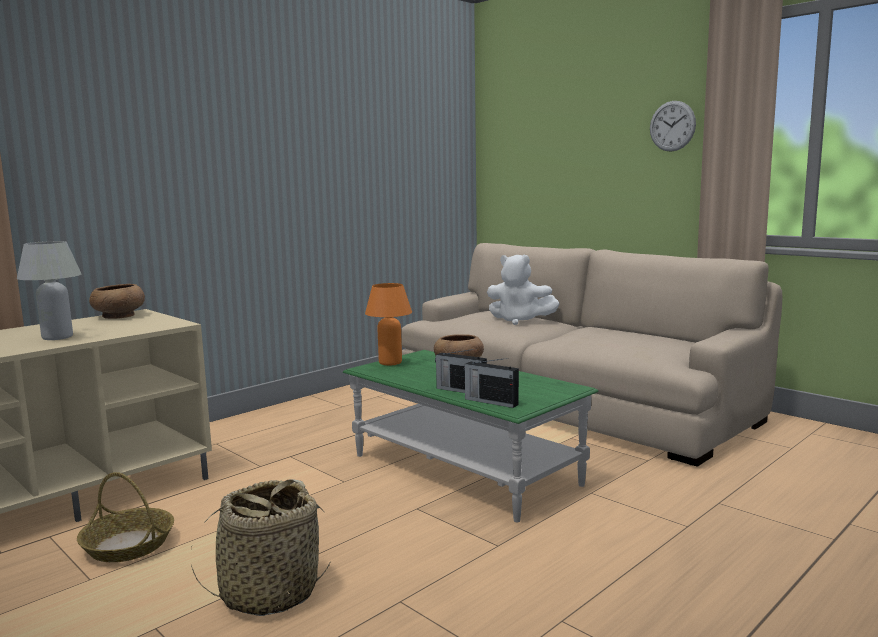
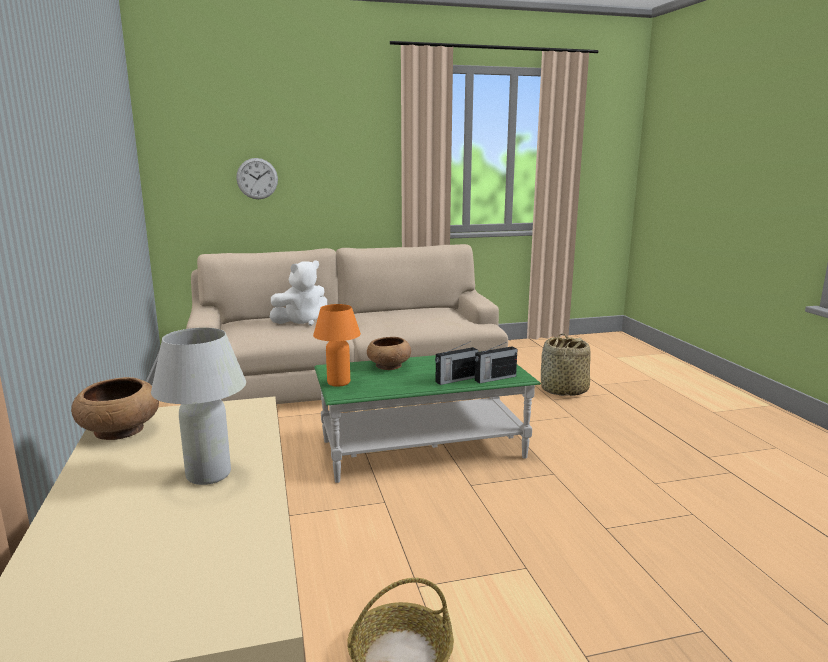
camera: 60 degrees left, 5 degrees up
basket [191,479,332,616] -> basket moved to [541,333,591,396]
wall clock [650,101,696,152] -> wall clock moved to [236,158,278,199]

